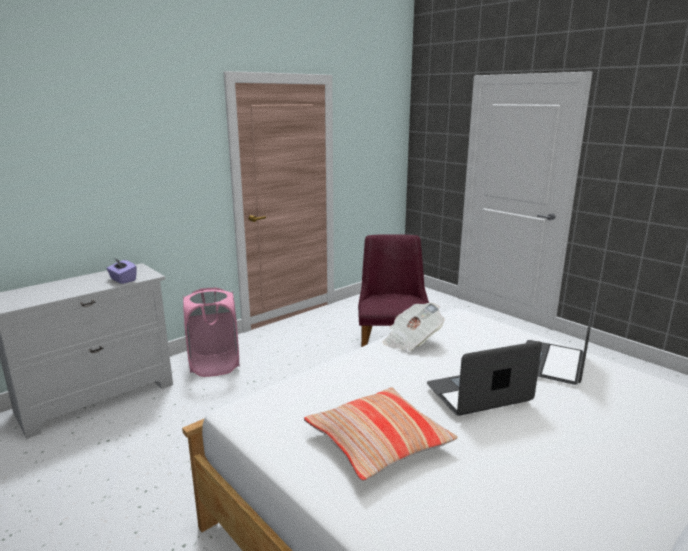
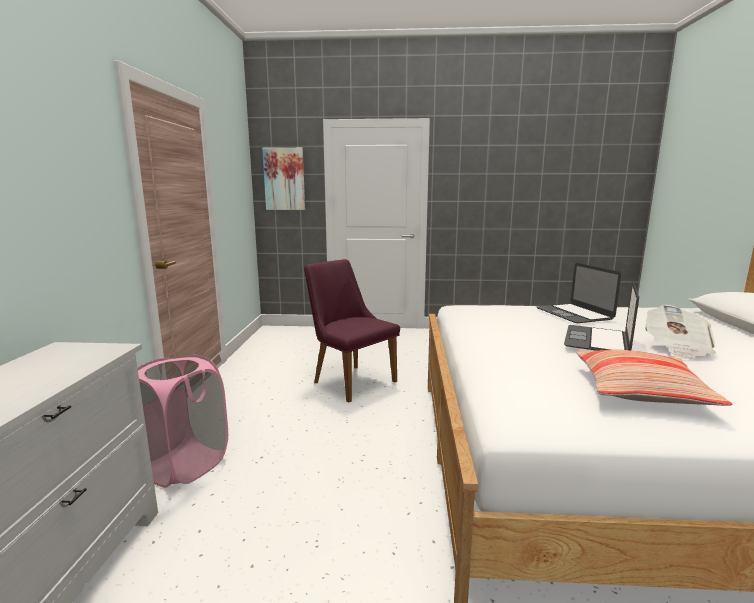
camera: 45 degrees left, 5 degrees down
purple tissue box [106,258,137,284] -> none
newspaper [383,303,444,351] -> newspaper moved to [645,305,716,359]
none -> picture [262,147,305,210]

